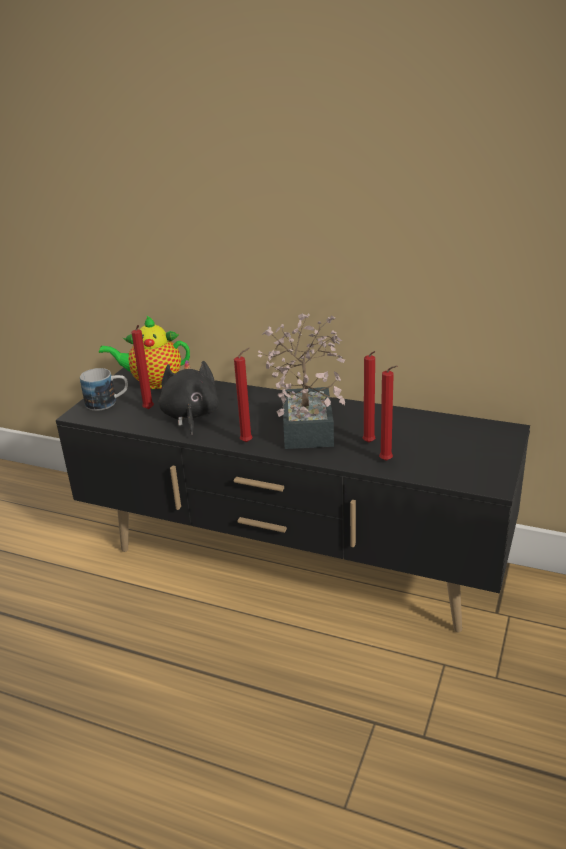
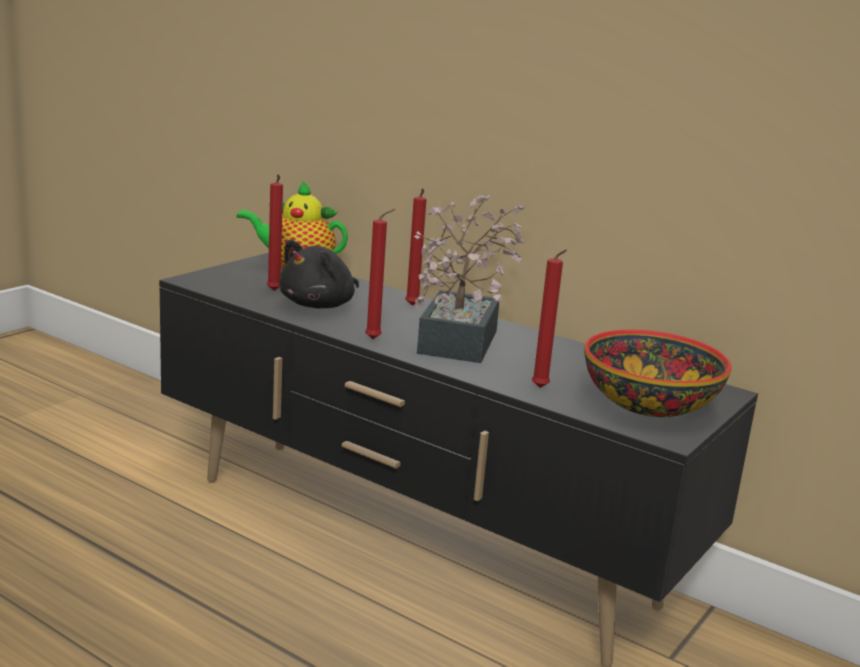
camera: 10 degrees right, 10 degrees down
mug [80,368,128,411] -> none
black plush toy [159,360,219,435] -> black plush toy turned 150 degrees counterclockwise [279,240,359,308]
red candle [363,351,376,443] -> red candle moved to [405,188,427,306]
none -> bowl [584,330,732,417]

